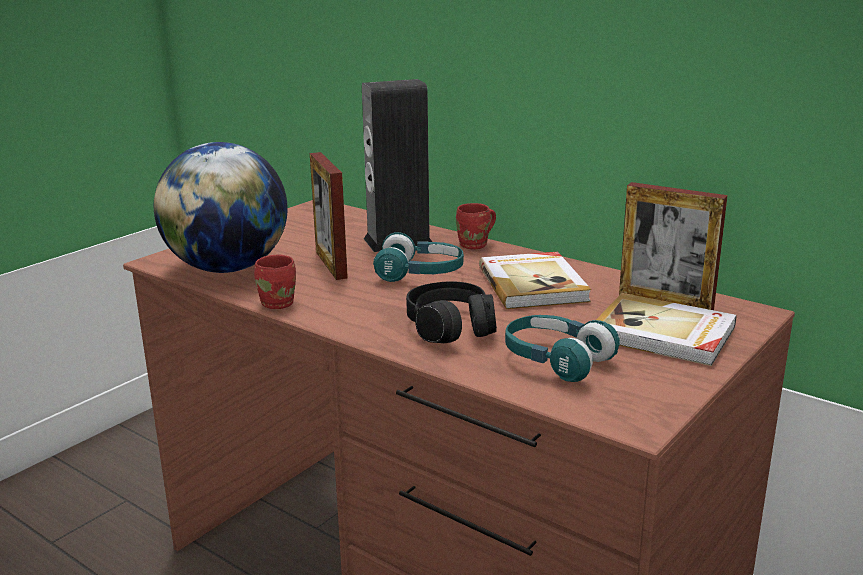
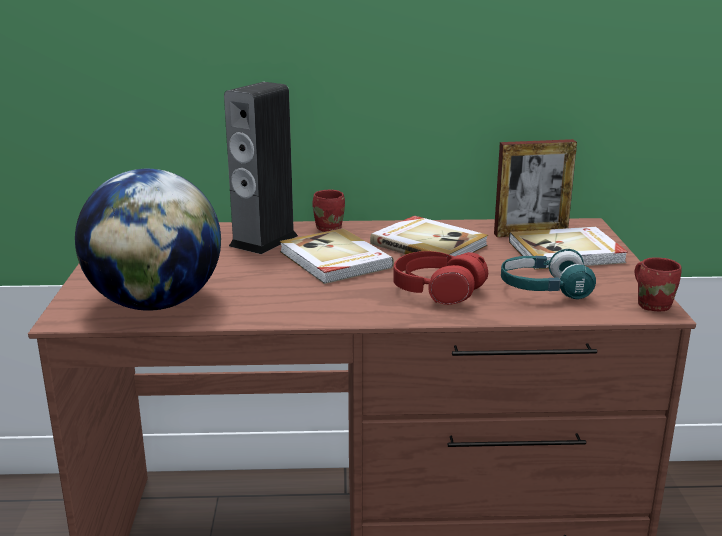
camera: 40 degrees left, 0 degrees up
red mug [254,255,296,309] -> red mug moved to [634,257,682,312]
picture frame [310,152,348,280] -> none
turquoise headphones [373,232,464,282] -> book [280,228,394,284]
black headphones [406,281,497,343] -> red headphones [393,251,488,305]

